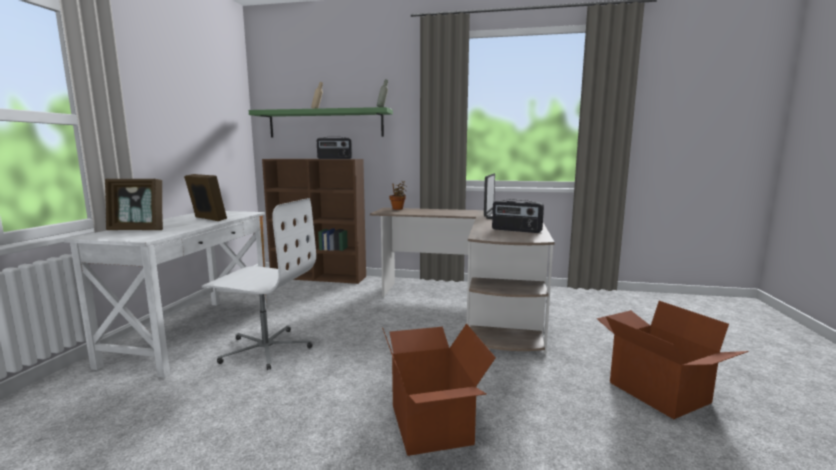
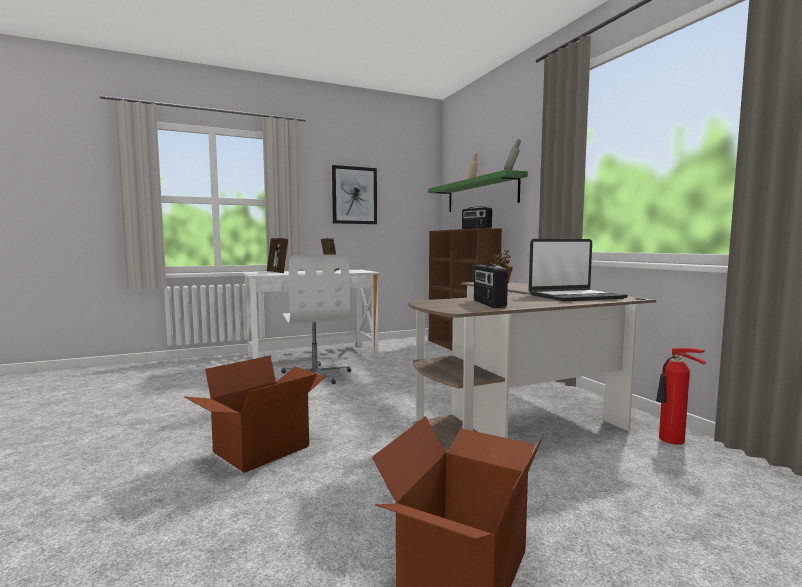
camera: 55 degrees right, 5 degrees down
none -> picture [332,165,377,224]
none -> fire extinguisher [656,348,706,445]

